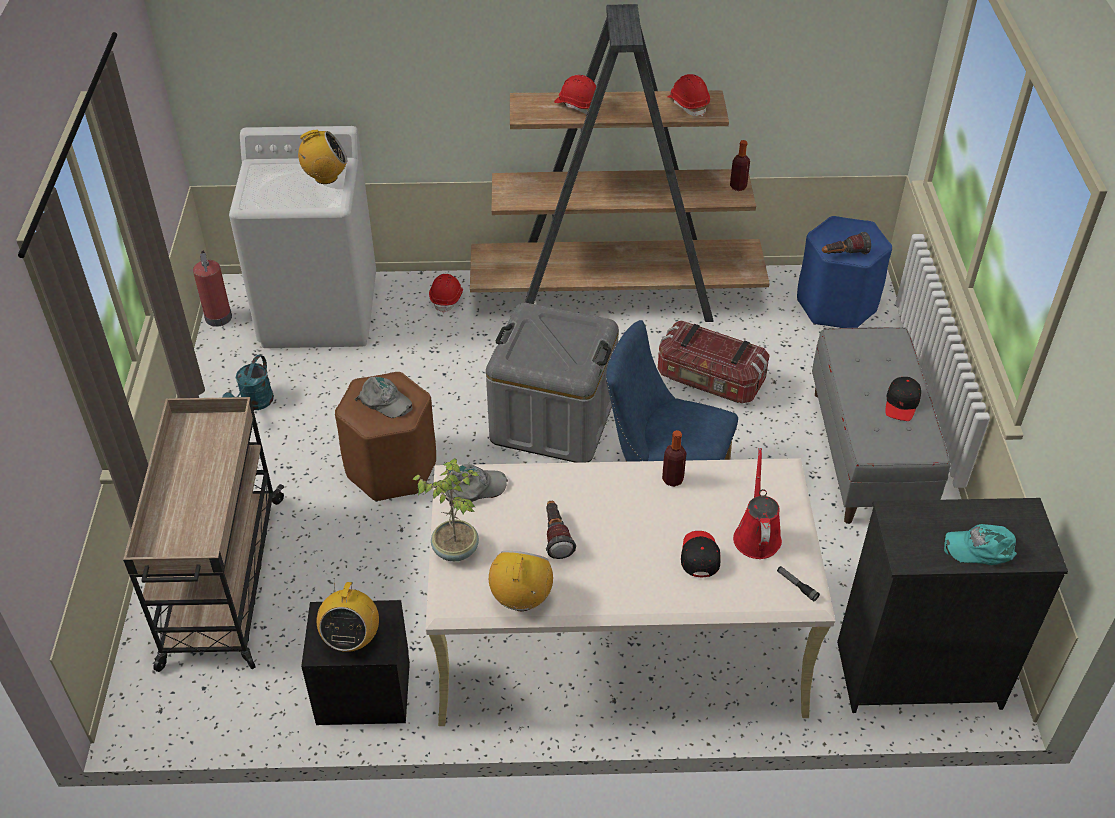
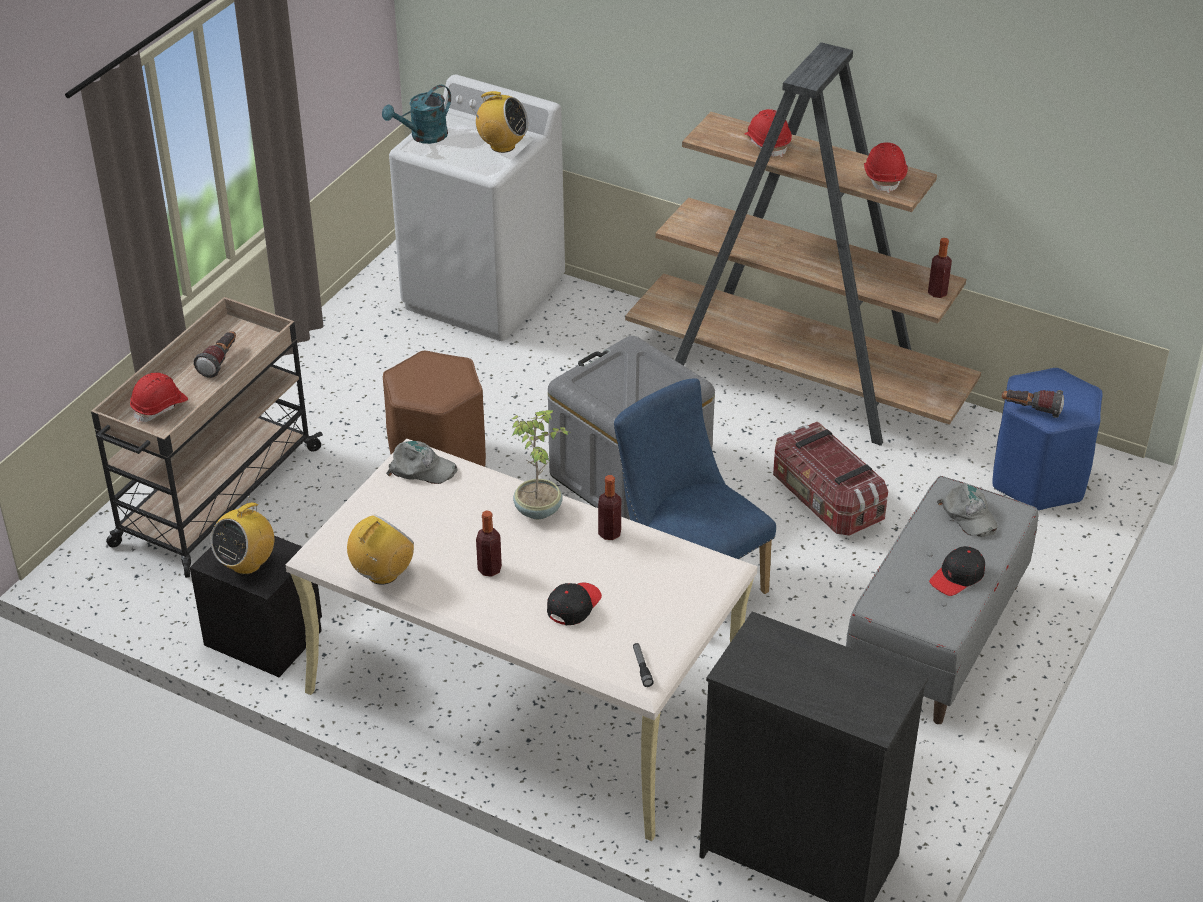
camera: 30 degrees right, 5 degrees down
fire extinguisher [193,251,232,327] -> none
turquoise watering can [222,355,274,410] -> turquoise watering can moved to [382,85,451,144]
grey cap [355,377,412,418] -> grey cap moved to [937,483,998,537]
potted plant [413,458,479,561] -> potted plant moved to [512,410,570,519]
red hard hat [429,274,463,313] -> red hard hat moved to [130,373,188,423]
flashlight [546,501,576,559] -> flashlight moved to [194,331,236,378]
red watering can [733,448,782,559] -> none
turquoise cap [944,524,1017,565] -> none
none -> bottle [476,511,502,577]

